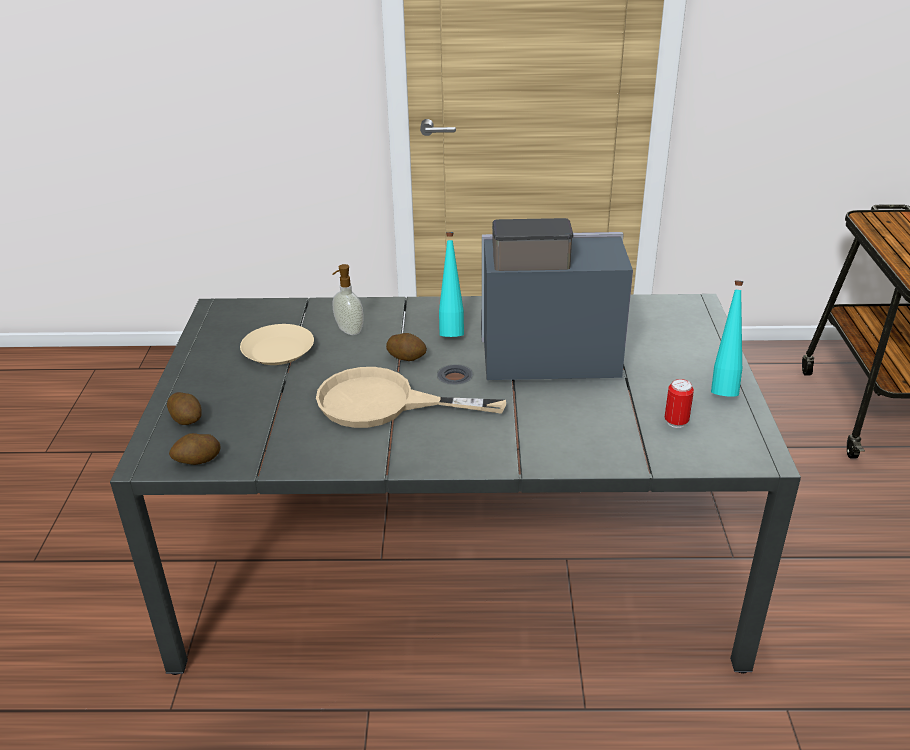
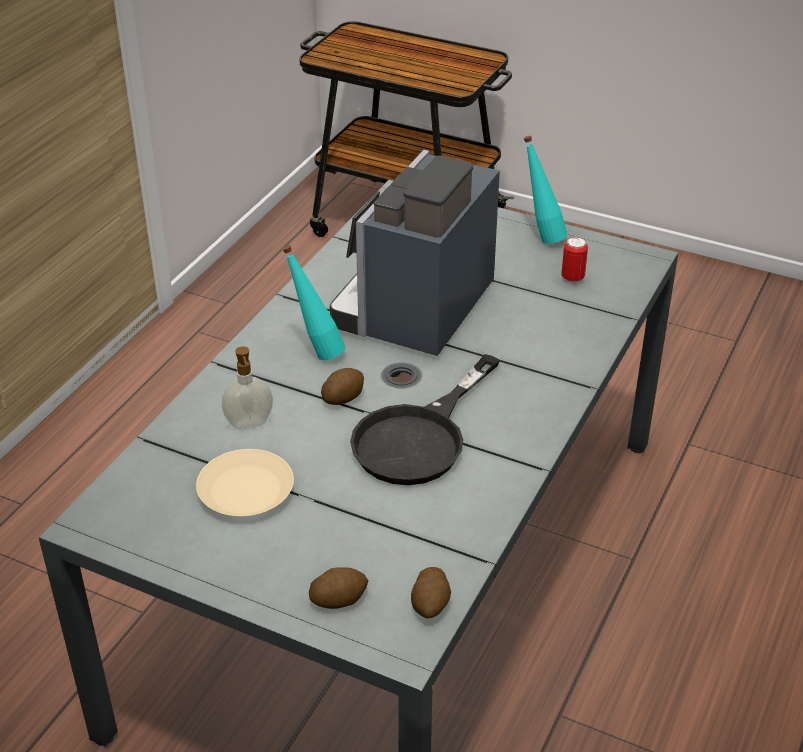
camera: 65 degrees left, 5 degrees up
beige frying pan [316,367,506,428] -> black frying pan [350,354,500,485]

